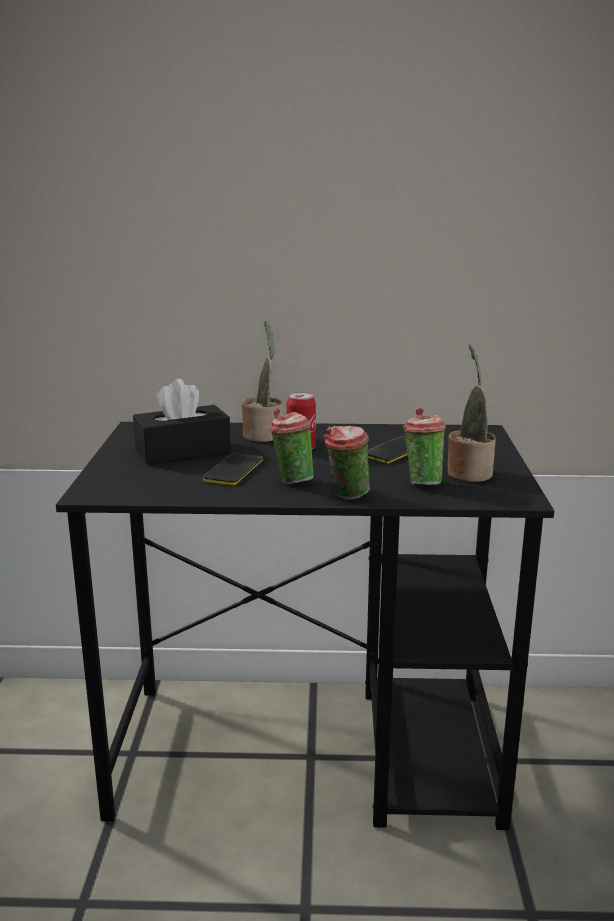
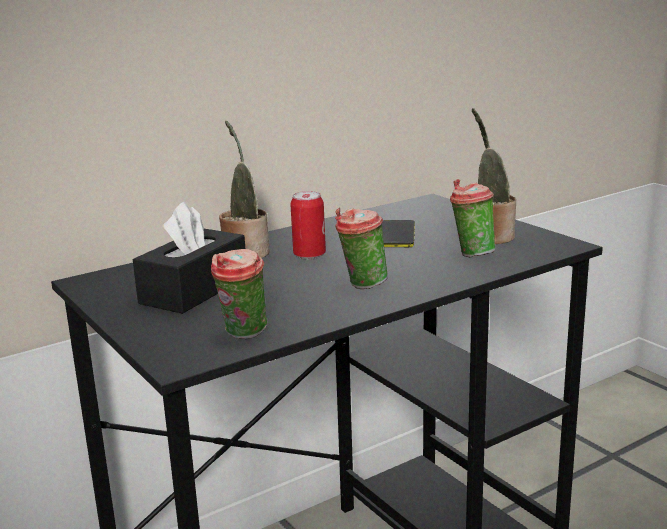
camera: 35 degrees left, 0 degrees up
phone [203,453,263,485] -> none
cup [324,426,370,500] -> cup moved to [211,249,267,339]

